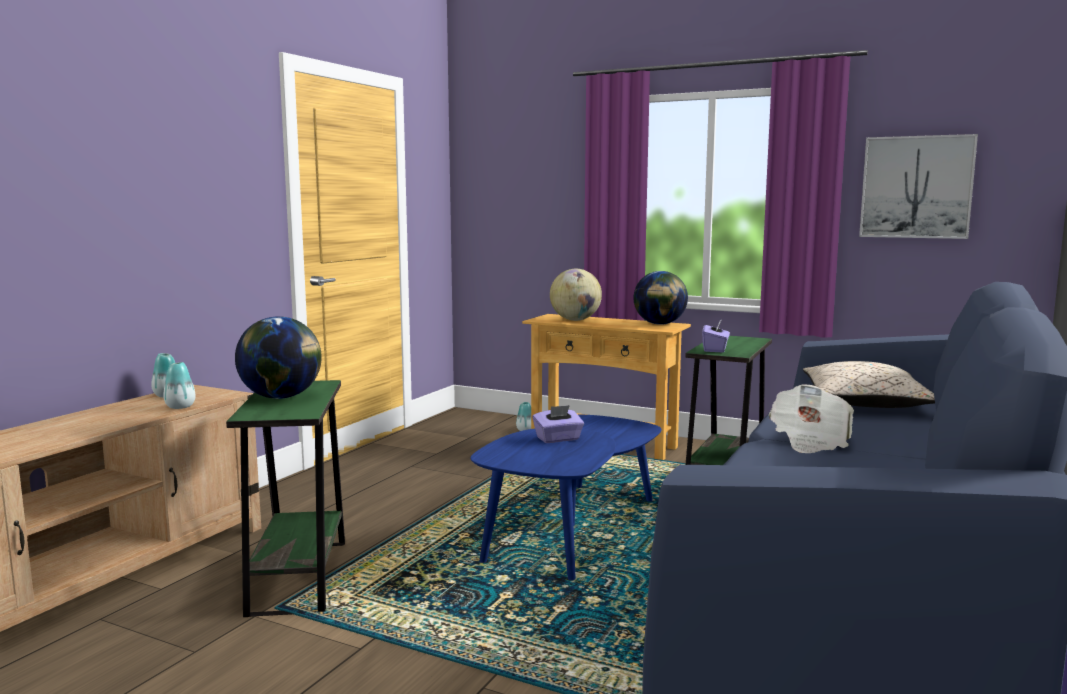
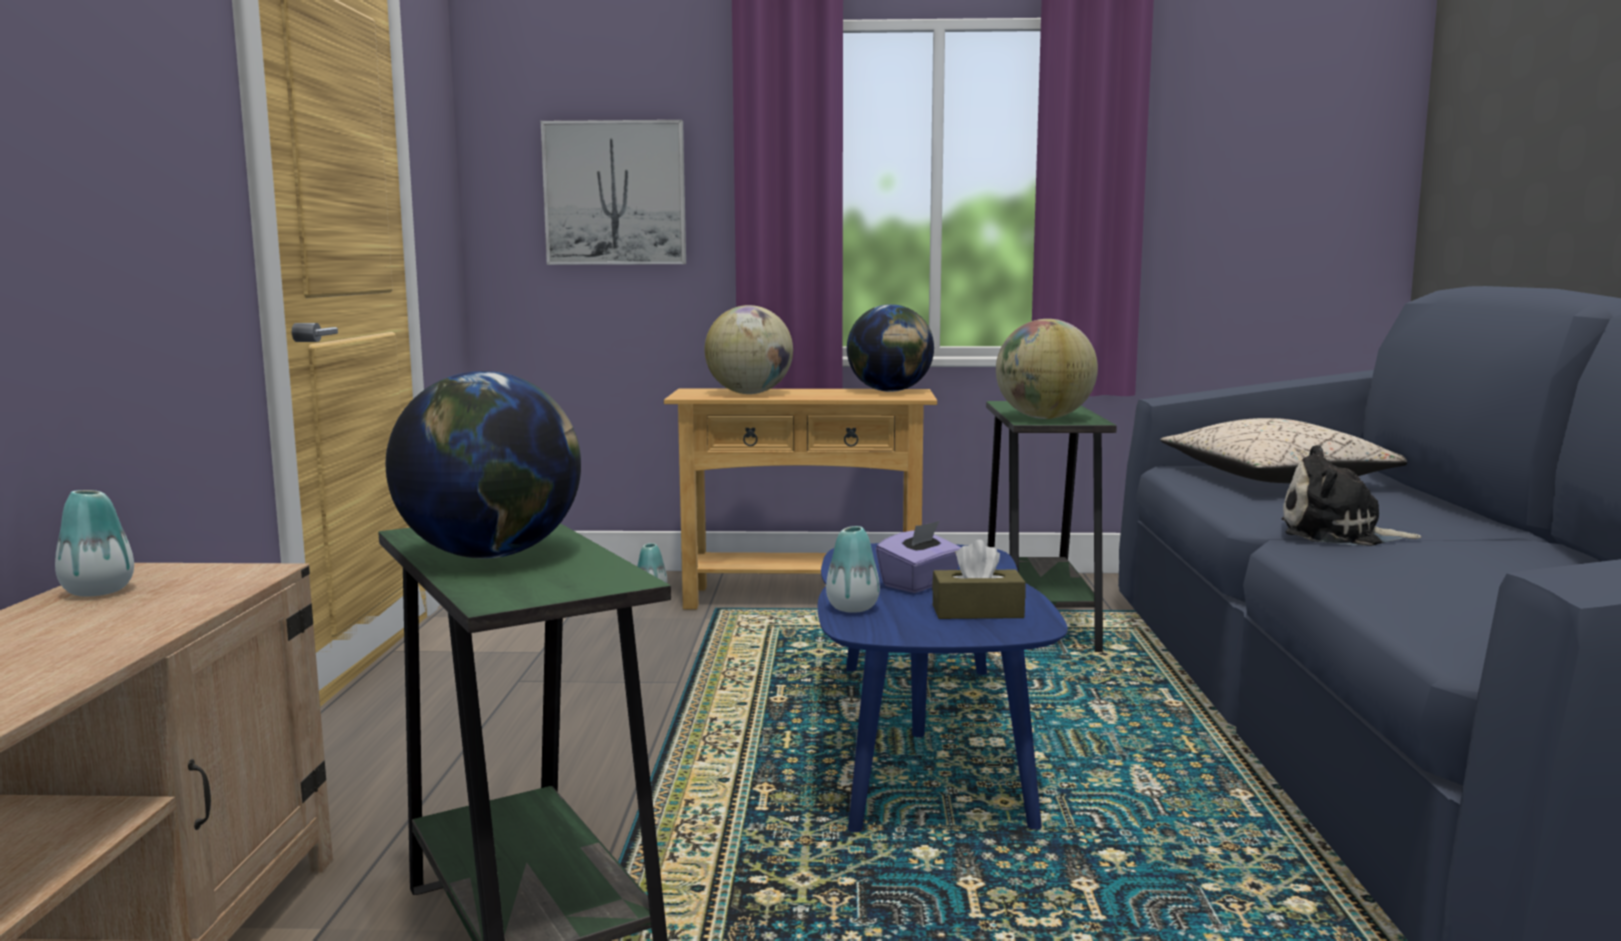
camera: 25 degrees left, 0 degrees up
vase [163,362,196,409] -> vase moved to [826,526,880,613]
purple tissue box [702,319,730,353] -> globe [996,319,1098,419]
newspaper [769,384,854,453] -> plush toy [1282,445,1422,546]
picture [859,134,978,239] -> picture moved to [541,120,686,265]
none -> brown tissue box [932,540,1026,619]

